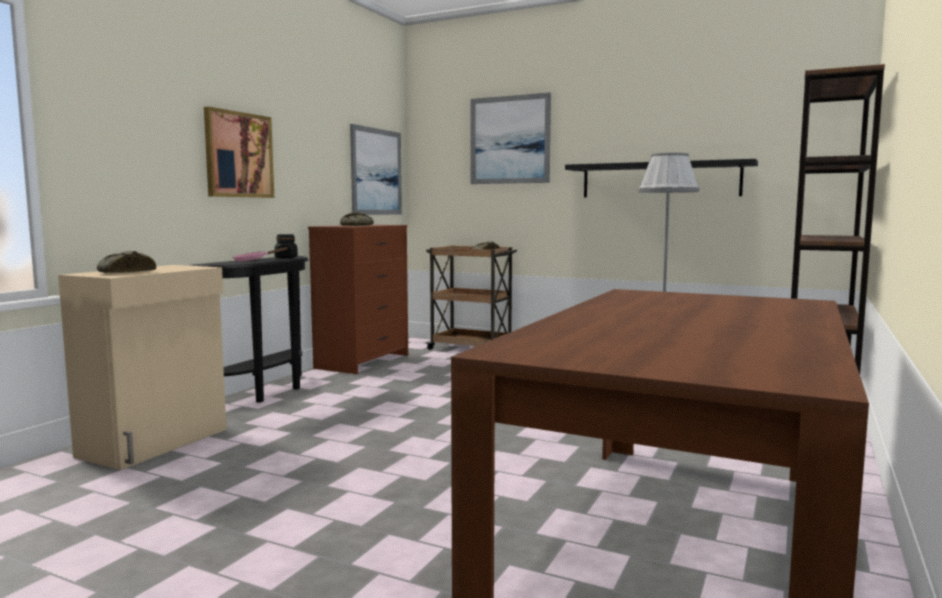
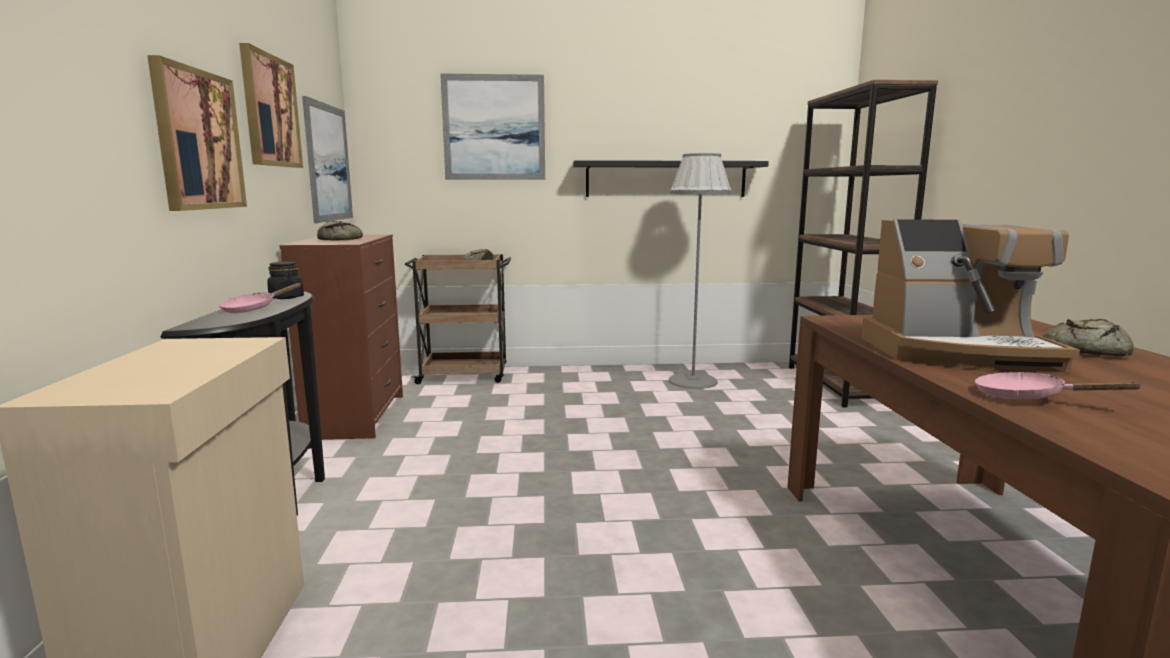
camera: 30 degrees left, 5 degrees up
bread [97,251,156,273] -> bread moved to [1042,319,1134,356]
none -> picture [239,43,303,168]
none -> coffee machine [861,219,1080,372]
none -> pink frying pan [975,372,1144,399]

